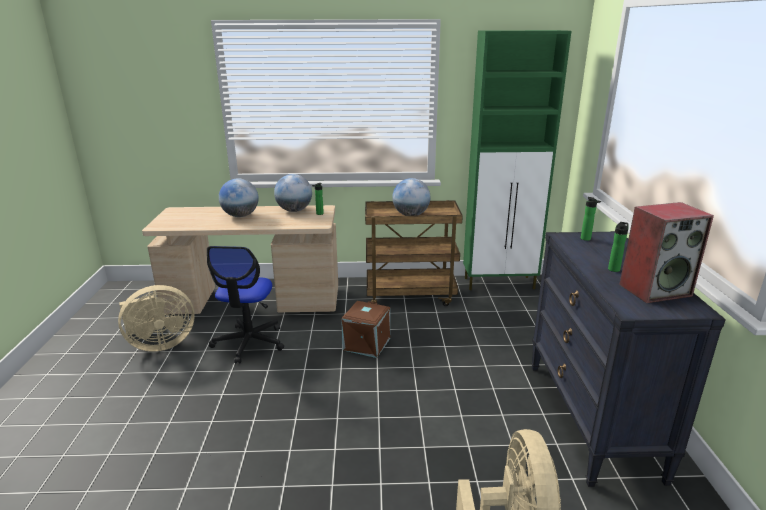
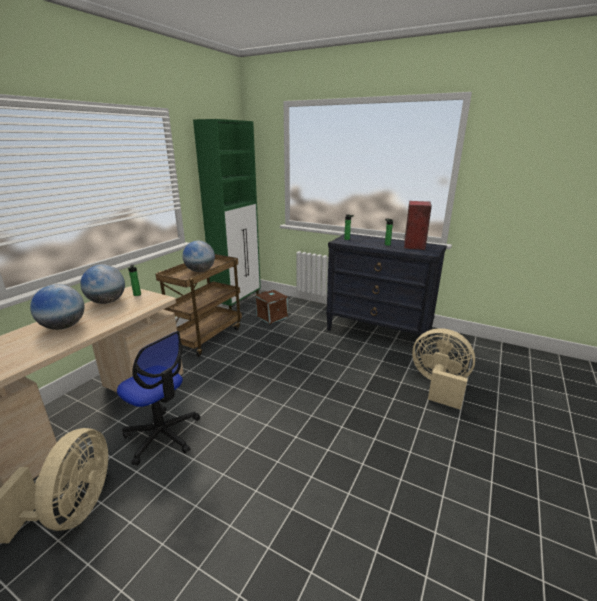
camera: 60 degrees left, 0 degrees up
brown storage box [341,301,390,358] -> brown storage box moved to [255,290,288,324]

